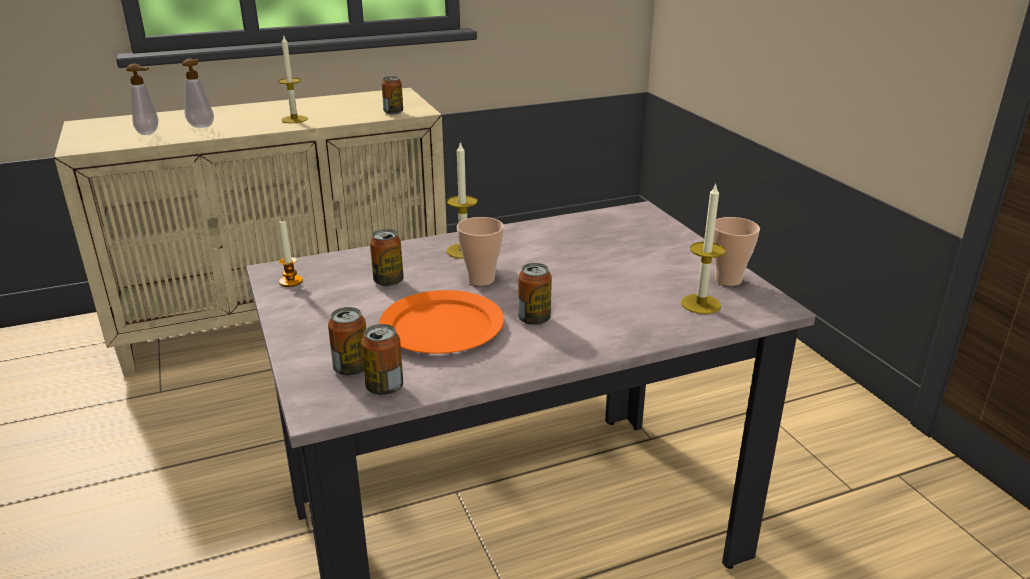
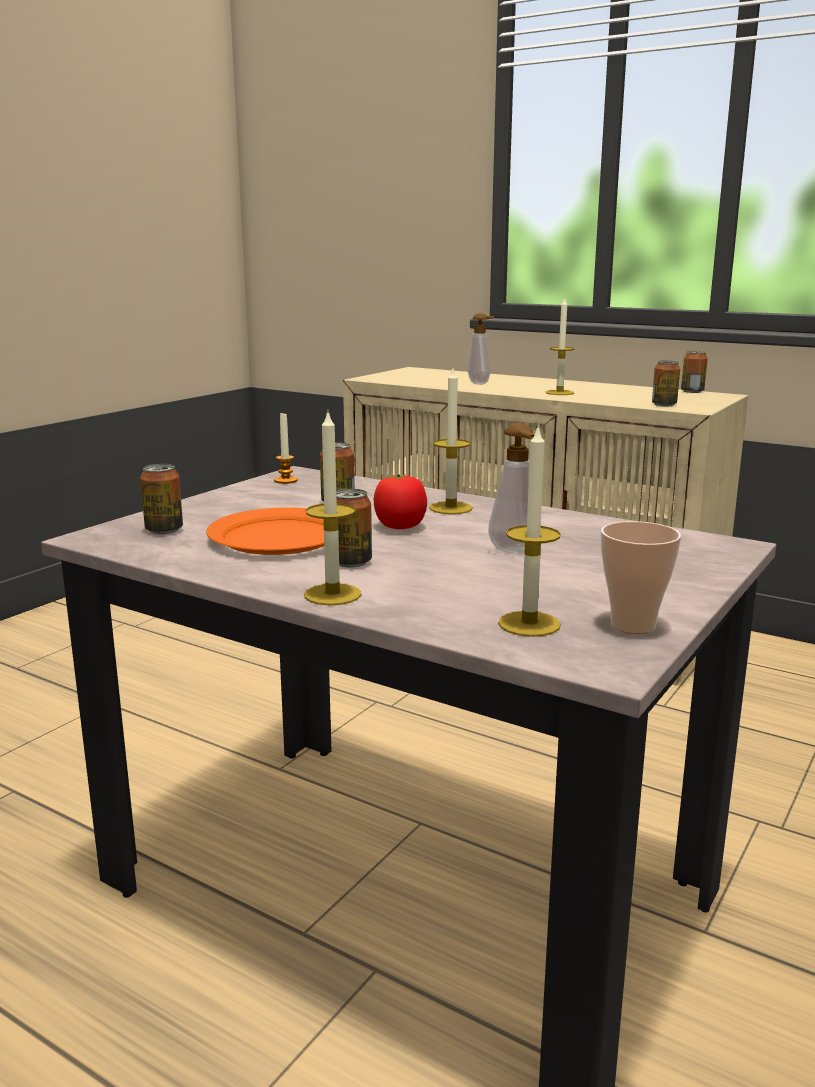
camera: 55 degrees right, 10 degrees down
soap dispenser [126,64,159,135] -> soap dispenser moved to [488,423,535,552]
can [361,324,403,396] -> can moved to [681,351,708,393]
cup [457,217,504,286] -> tomato [374,474,427,529]
none -> candle [304,413,361,605]

